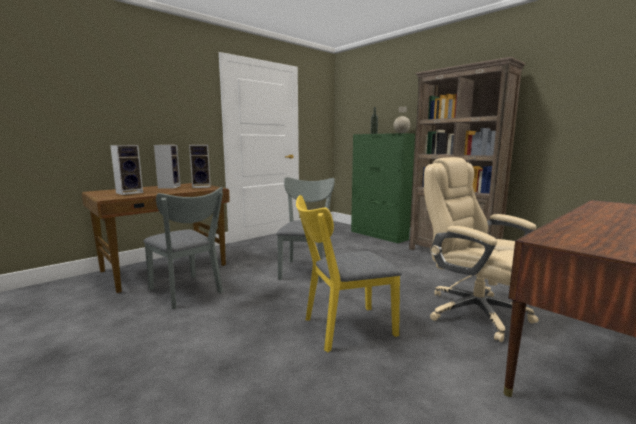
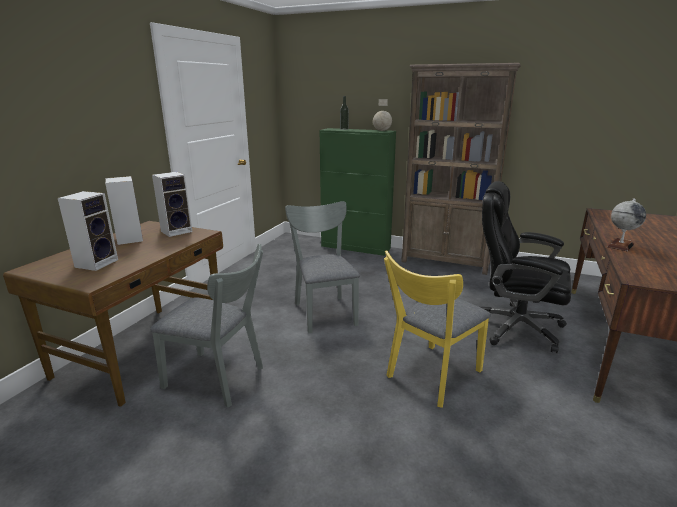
camera: 25 degrees left, 10 degrees up
beige office chair [424,157,539,342] -> black office chair [480,181,571,353]
none -> globe [607,199,646,252]

